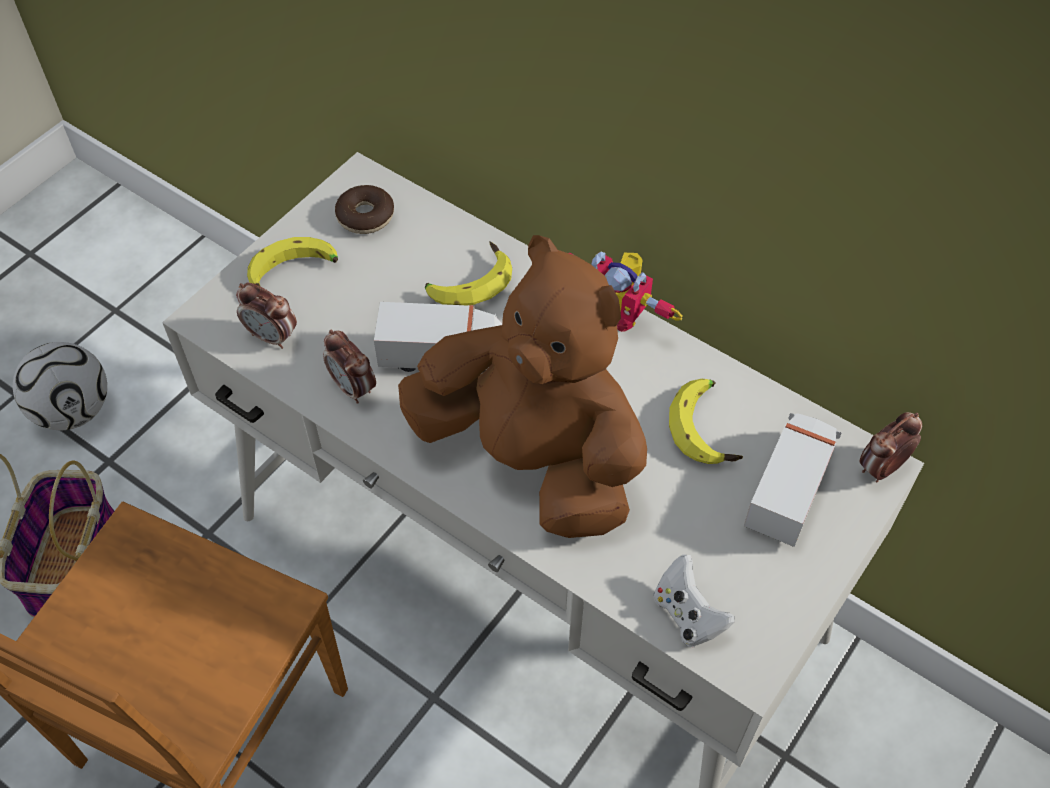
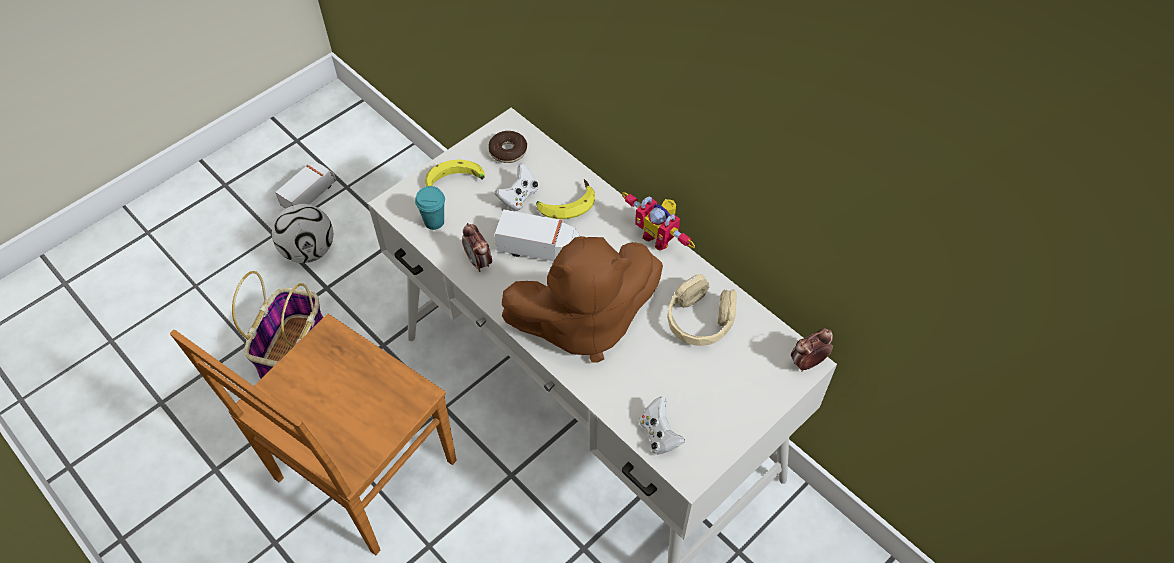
camera: 10 degrees right, 0 degrees up
alarm clock [236,282,297,349] -> turquoise cup [415,186,445,230]
brown plush toy [398,235,647,538] -> brown plush toy turned 120 degrees clockwise [502,236,663,363]
banana [669,379,743,464] -> beige headphones [667,274,737,346]
toy truck [744,413,842,547] -> toy truck moved to [275,162,336,209]
none -> white game controller [495,163,538,211]

